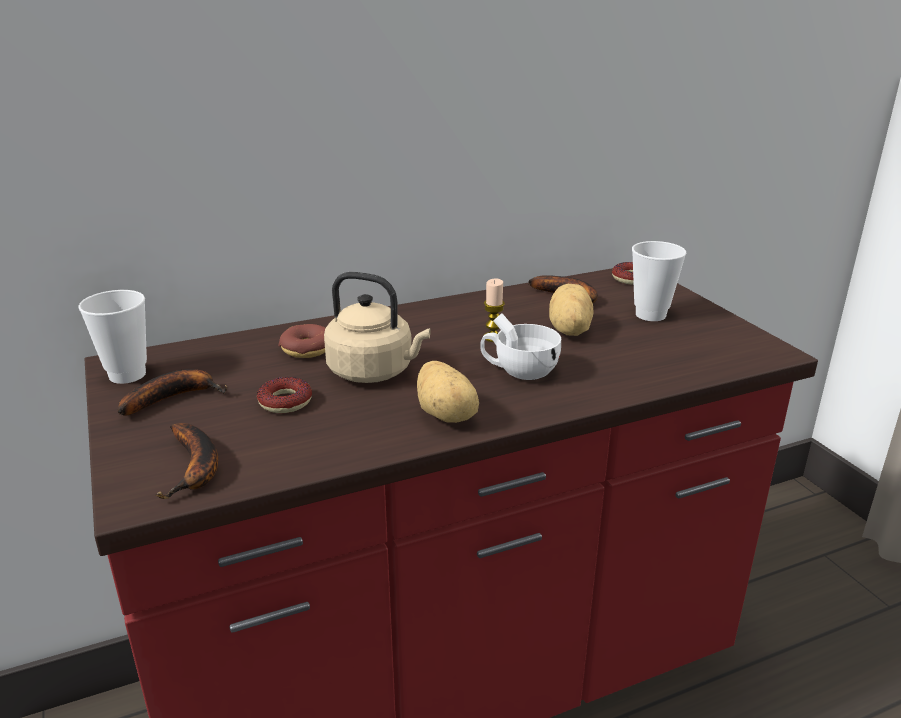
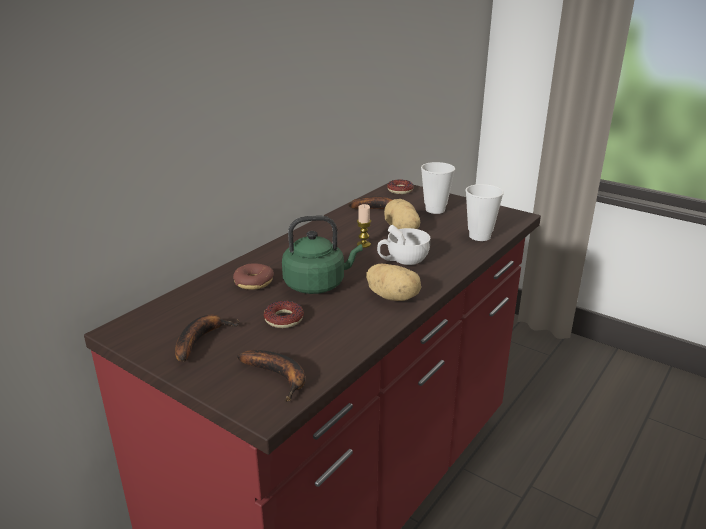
camera: 30 degrees left, 0 degrees up
cup [78,290,147,384] -> cup moved to [465,184,504,241]
beige kettle [324,272,431,383] -> green kettle [282,215,363,294]

